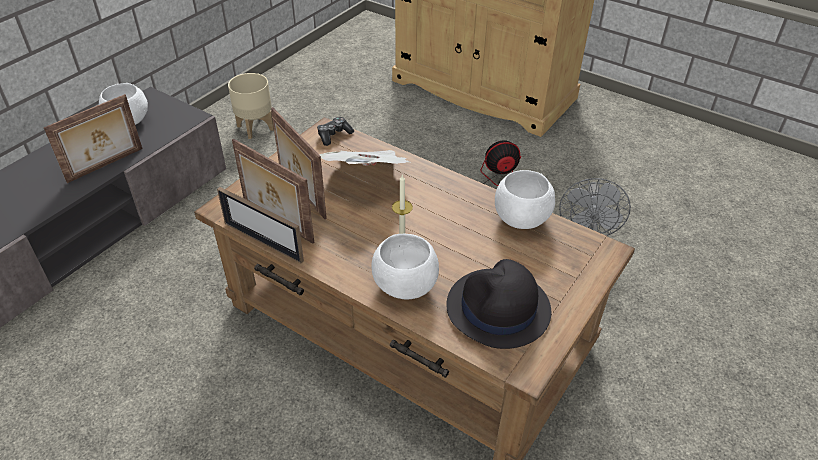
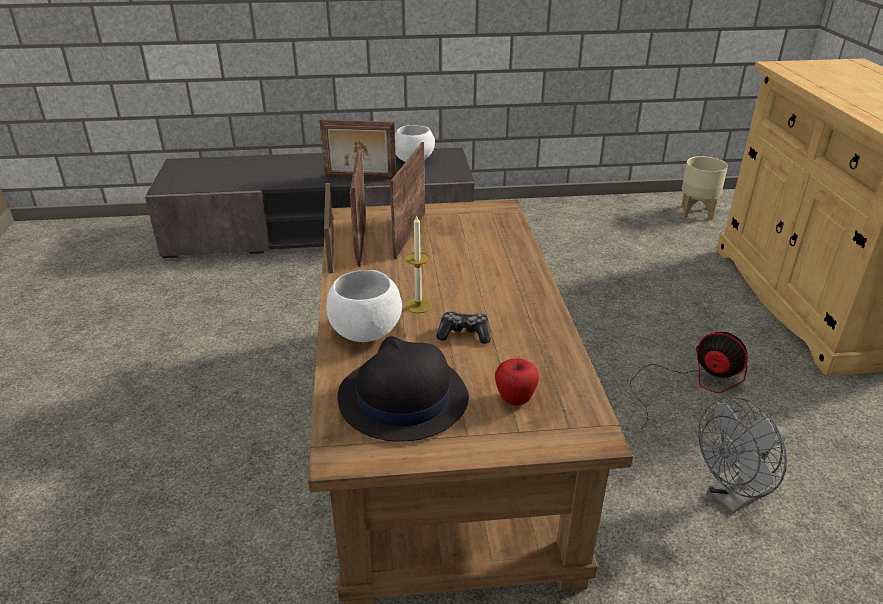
camera: 50 degrees right, 10 degrees down
beige planter [228,73,274,139] -> beige planter moved to [681,156,728,220]
game controller [317,117,354,146] -> game controller moved to [436,311,491,344]
newspaper [319,150,410,166] -> none
white bowl [495,170,555,229] -> none
none -> apple [495,358,539,405]

